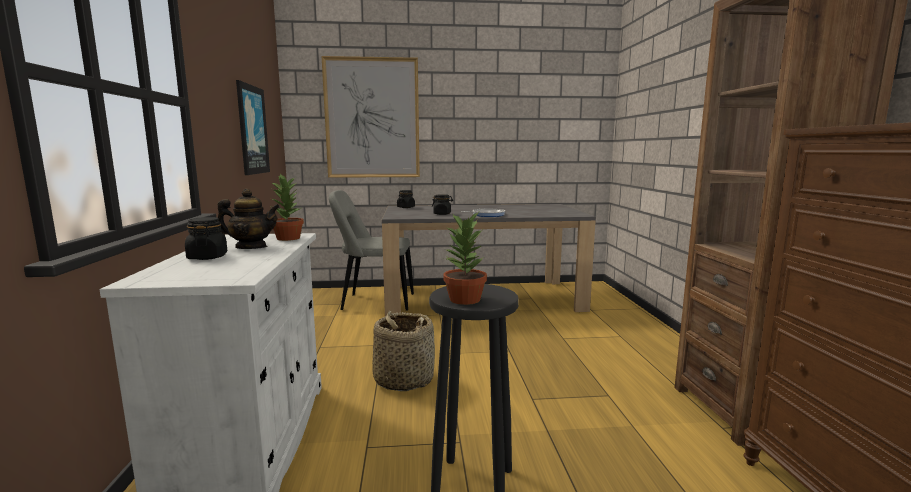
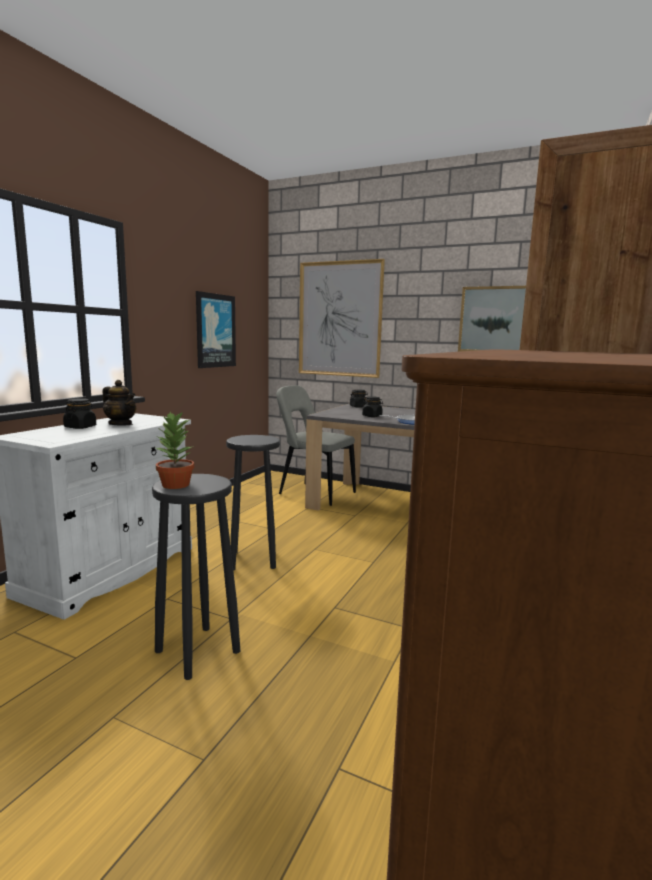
camera: 30 degrees right, 0 degrees up
potted plant [271,174,304,241] -> none
basket [372,311,435,391] -> black stool [226,435,280,571]
none -> picture [458,286,526,352]

